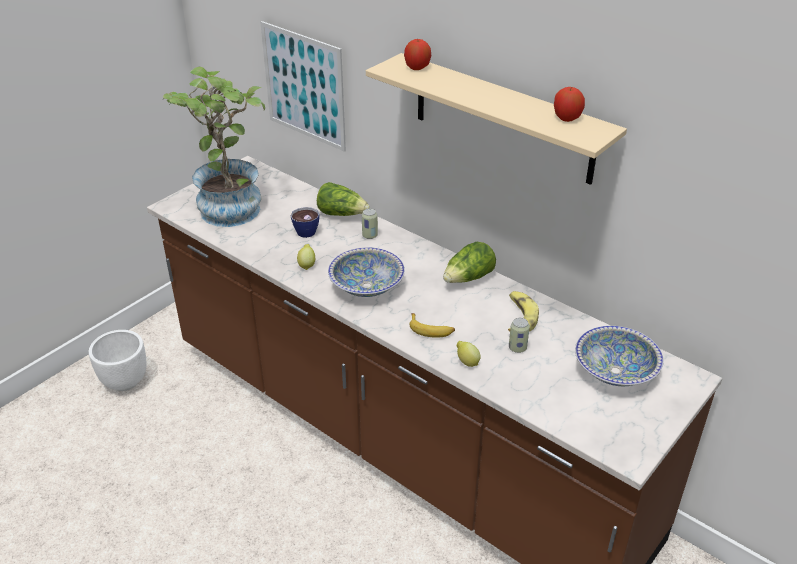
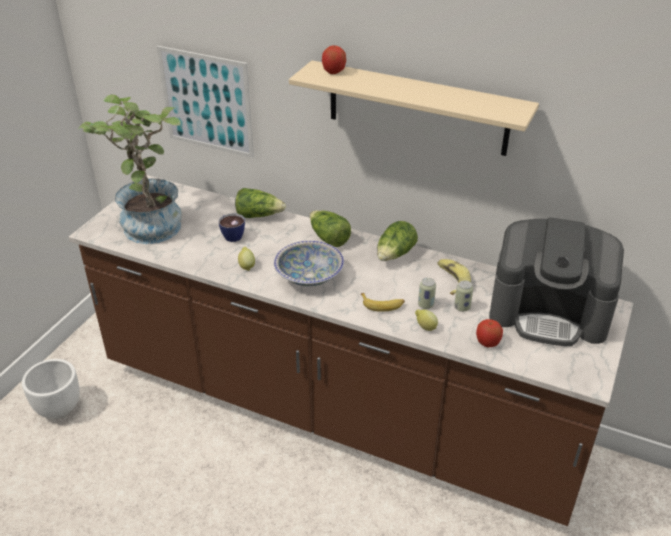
camera: 15 degrees left, 0 degrees up
can [362,208,378,239] -> can moved to [418,278,436,309]
apple [554,87,585,122] -> apple moved to [476,319,503,347]
bowl [575,326,664,386] -> coffee machine [489,218,624,346]
none -> lettuce [310,210,351,247]

